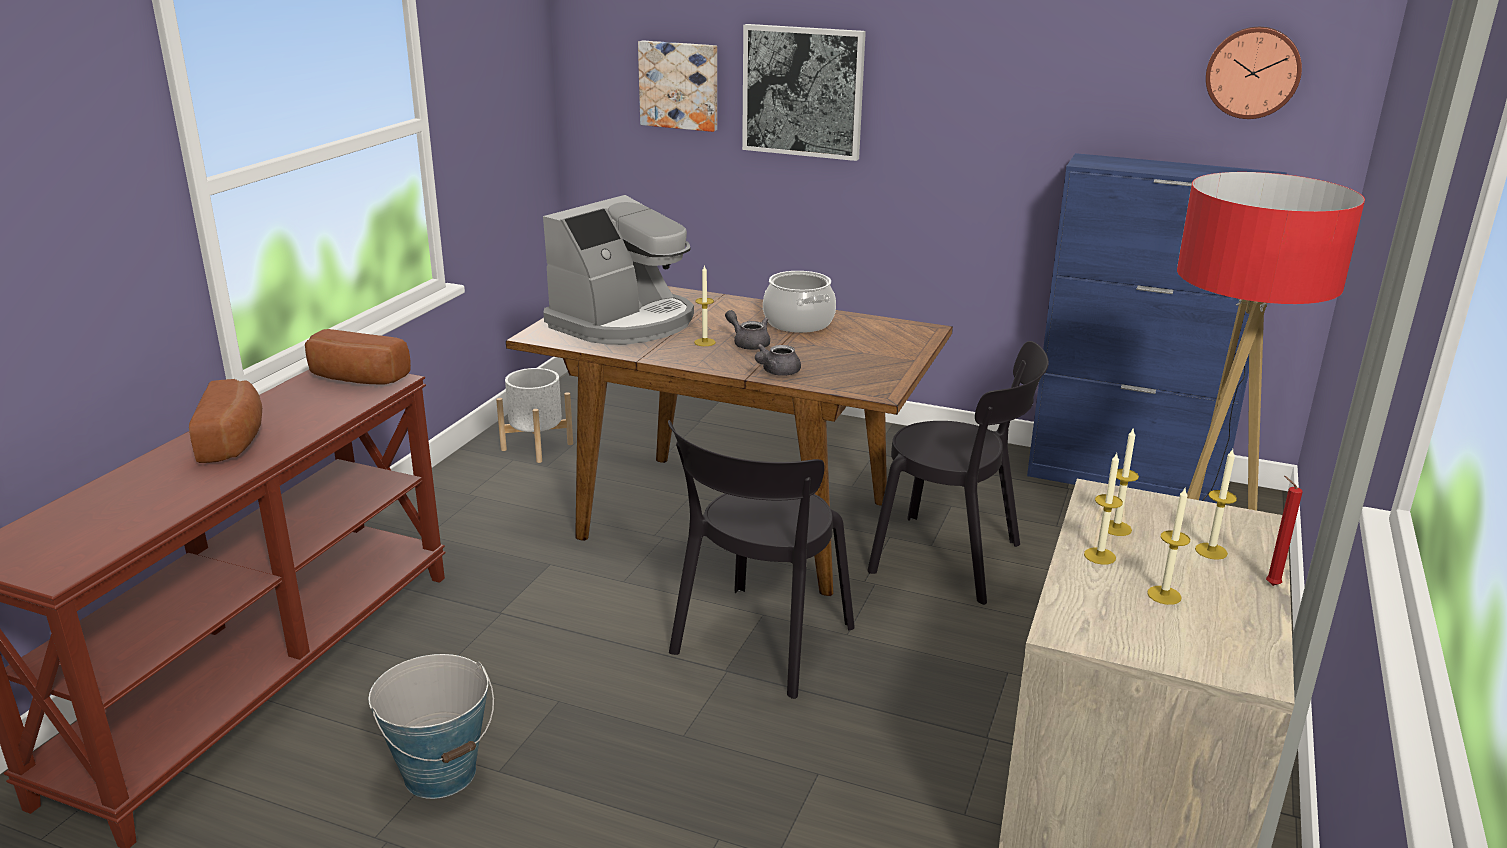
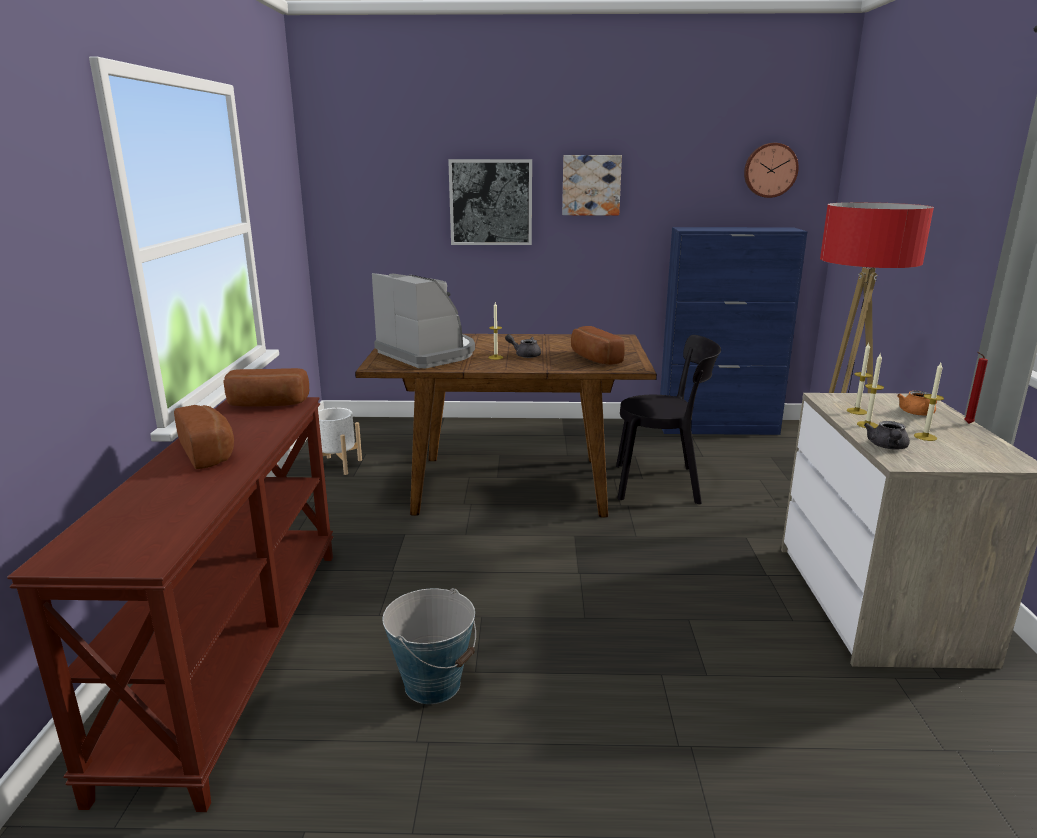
camera: 20 degrees left, 5 degrees down
coffee machine [543,195,694,345] -> coffee machine turned 60 degrees counterclockwise [372,273,475,368]
picture [638,40,717,132] -> picture moved to [562,155,622,215]
black chair [668,420,855,699] -> none
grey teapot [755,344,801,376] -> grey teapot moved to [864,421,910,450]
cooking pot [763,271,836,333] -> none
candle [1195,449,1237,560] -> orange teapot [897,391,937,415]
none -> bread [571,326,625,365]

